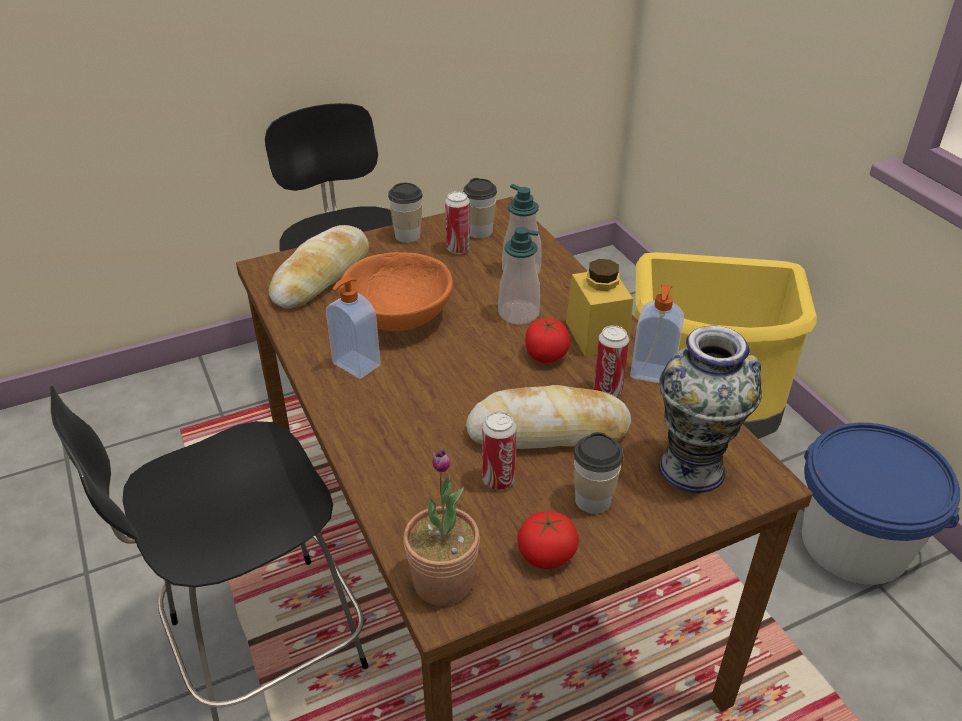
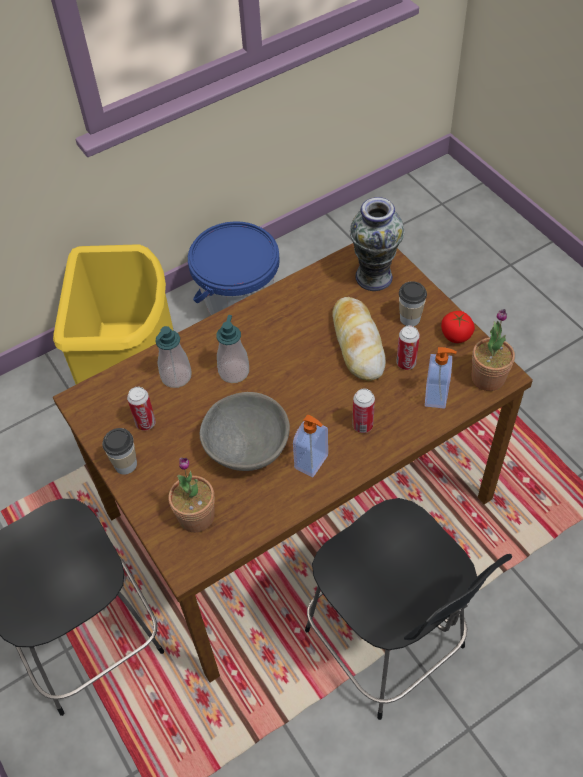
camera: 95 degrees left, 15 degrees up
bread [269,225,369,309] -> potted plant [169,458,215,532]
orange bowl [340,252,453,331] -> grey bowl [200,392,290,471]
cup [463,178,497,239] -> none
tomato [525,318,570,363] -> none
yellow jar [566,259,633,357] -> none
can [594,325,629,397] -> can moved to [352,389,375,433]
soap dispenser [630,284,684,383] -> soap dispenser moved to [425,347,457,409]

